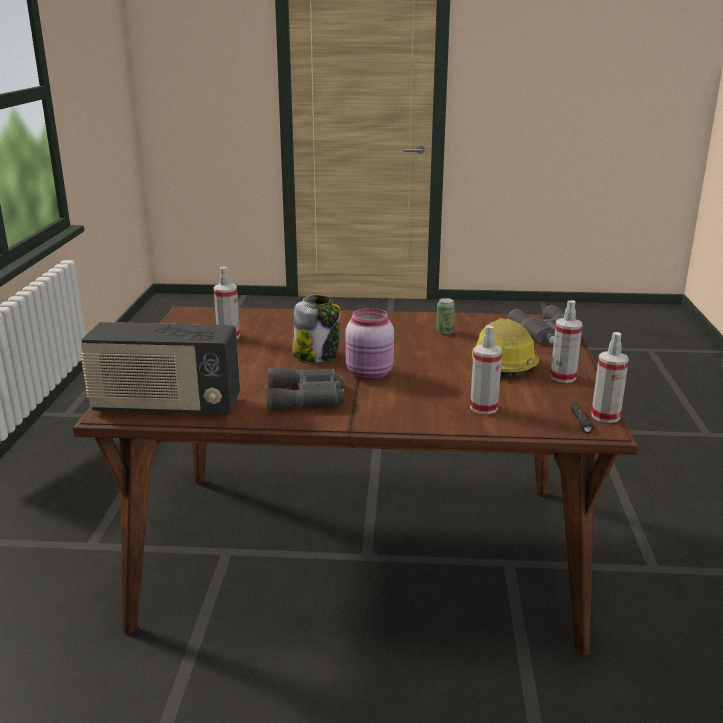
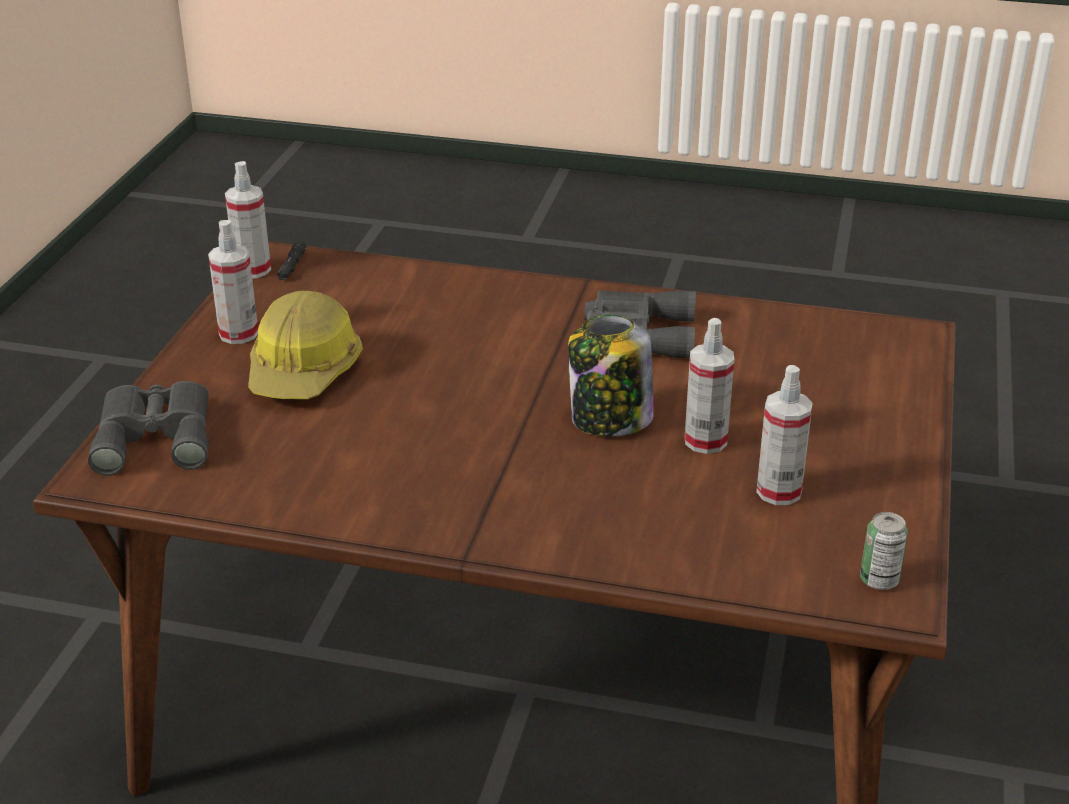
camera: 170 degrees left, 10 degrees up
radio [80,322,240,416] -> none
pink jar [346,308,394,380] -> none
can [436,298,455,334] -> can moved to [860,512,908,590]
spray bottle [470,325,502,414] -> spray bottle moved to [685,318,734,454]

